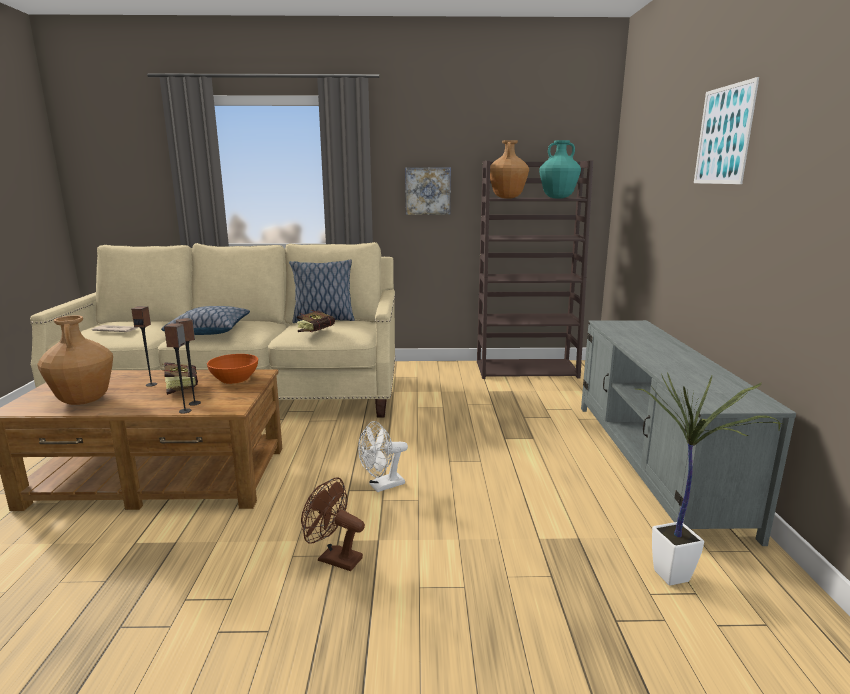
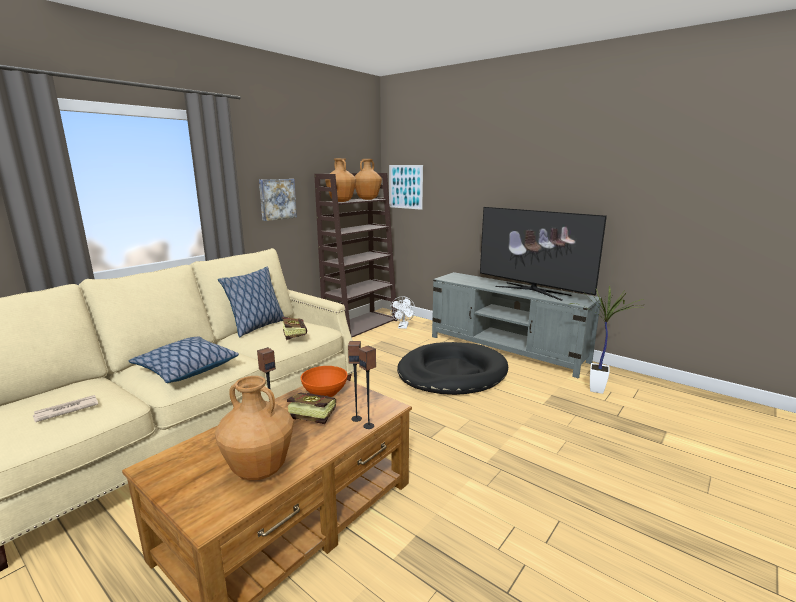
camera: 50 degrees left, 0 degrees up
brown fan [301,477,365,571] -> none
white fan [358,421,408,492] -> white fan moved to [390,296,415,329]
turquoise vase [539,140,581,198] -> brown vase [354,159,382,200]
picture [694,77,759,184] -> picture moved to [389,165,423,210]
none -> black dog bed [397,342,508,395]
none -> television [480,207,607,301]

